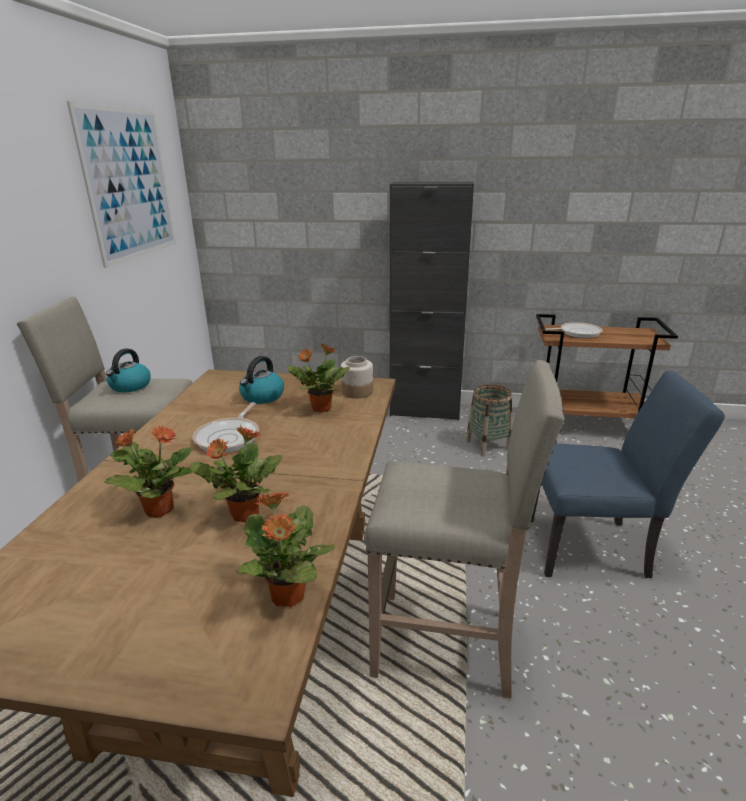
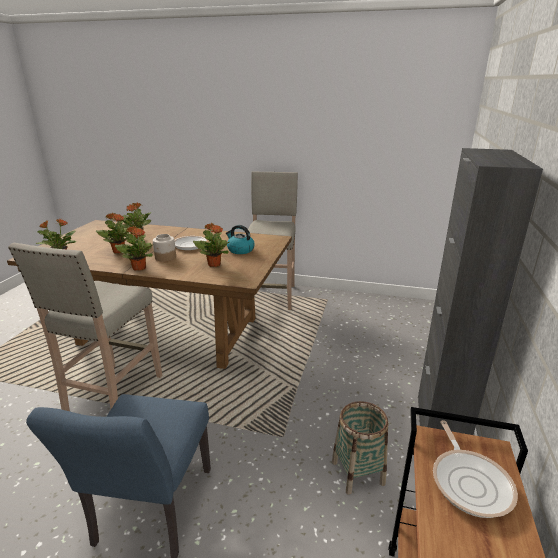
camera: 95 degrees right, 0 degrees up
picture [67,101,176,268] -> none
kettle [106,349,151,392] -> none
jar [341,356,373,398] -> jar moved to [153,234,176,262]
none -> potted plant [115,226,153,271]

